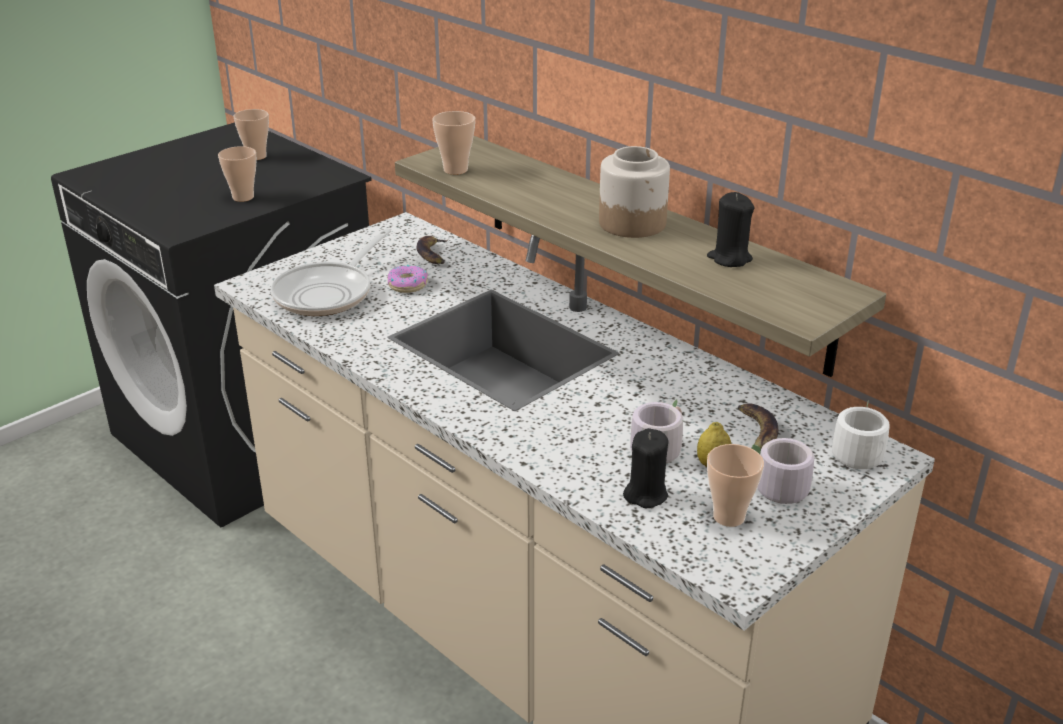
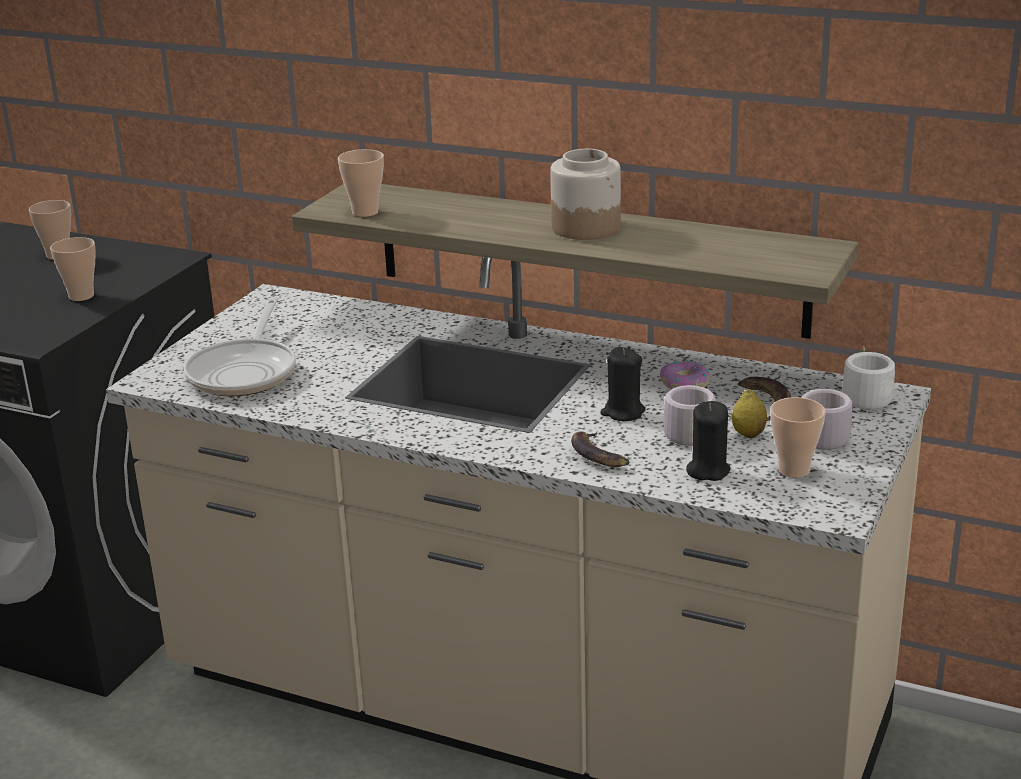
camera: 20 degrees left, 5 degrees down
donut [388,265,428,293] -> donut moved to [660,361,710,389]
banana [416,236,448,264] -> banana moved to [571,431,630,467]
black candle [707,192,755,267] -> black candle moved to [601,347,646,421]

